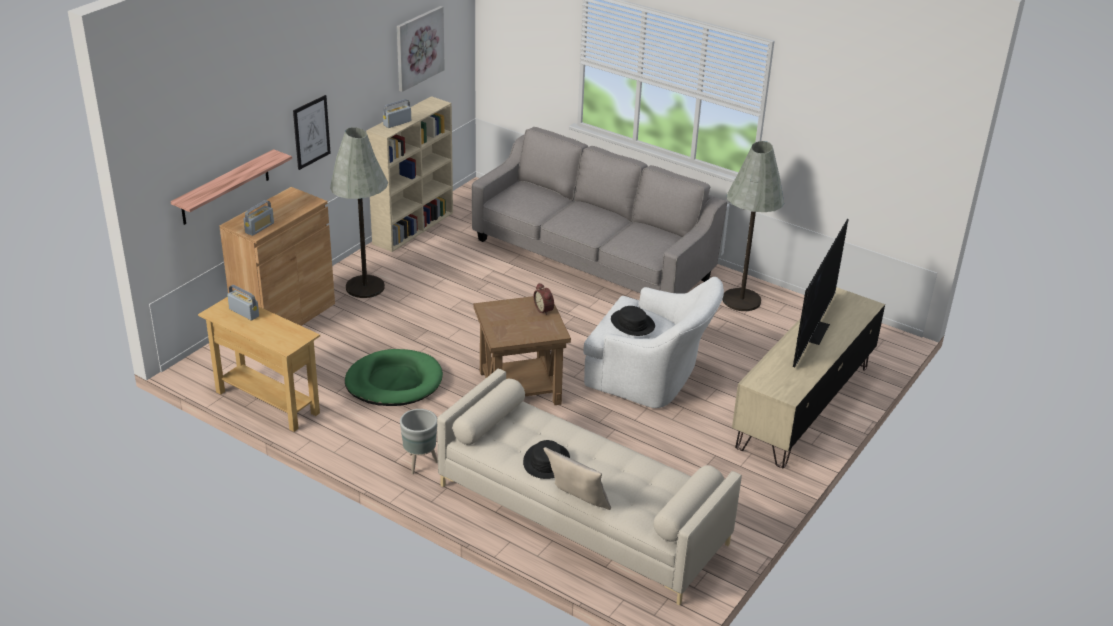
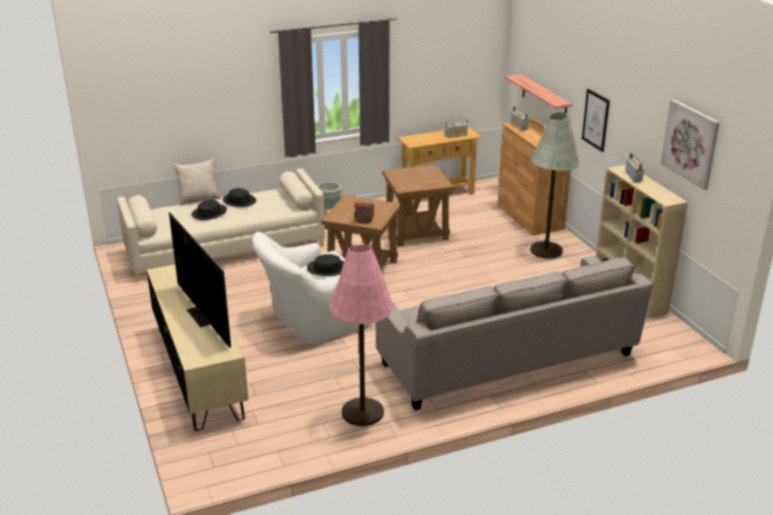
camera: 125 degrees right, 5 degrees down
green dog bed [345,349,443,406] -> brown side table [382,164,455,246]
grey floor lamp [723,141,784,311] -> pink floor lamp [329,245,393,426]
none -> black hat [191,200,227,220]

